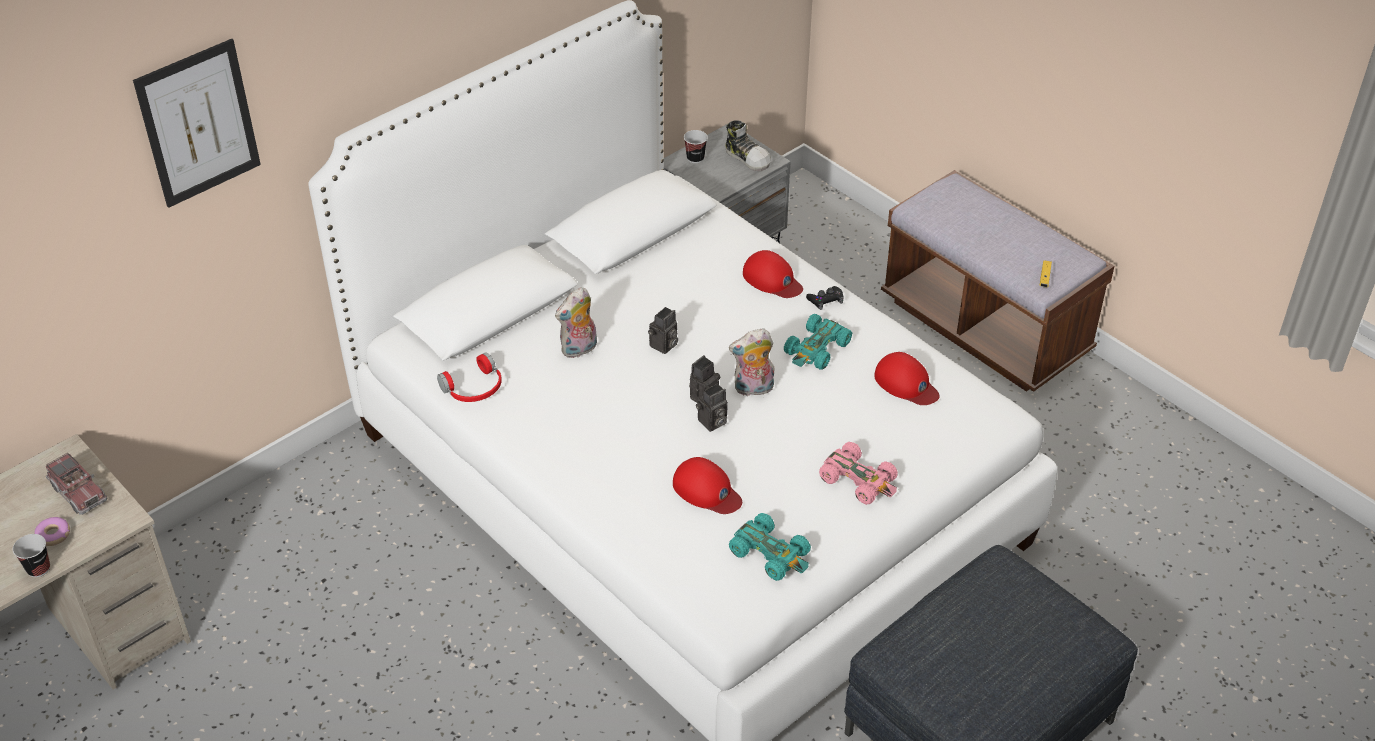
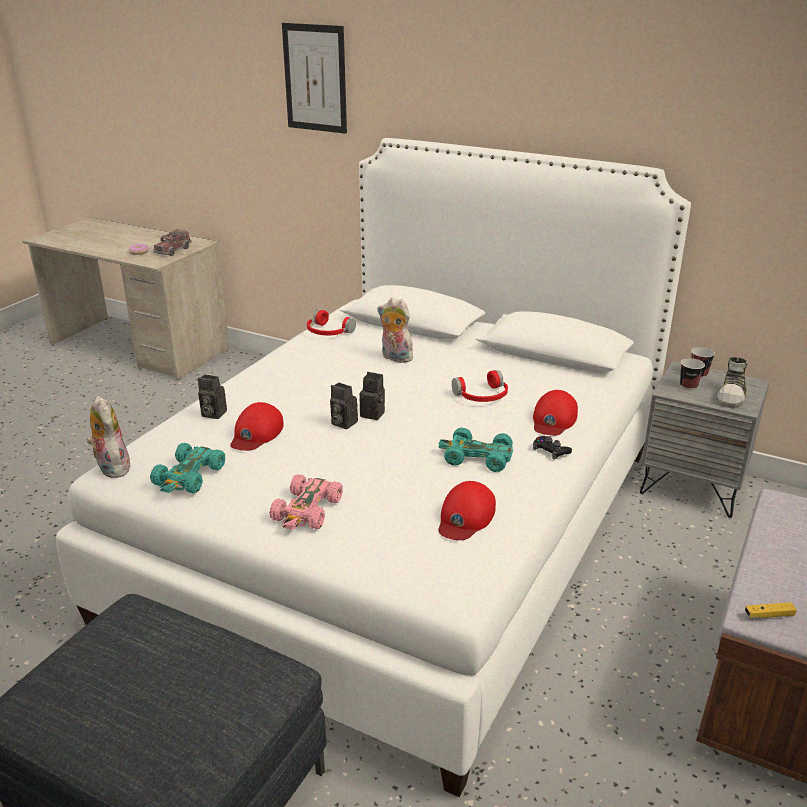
camera: 70 degrees right, 15 degrees down
cup [13,534,50,577] -> cup moved to [680,358,705,390]
camera [648,307,678,354] -> camera moved to [198,375,227,419]
plush toy [729,328,774,396] -> plush toy moved to [86,396,131,478]
none -> red headphones [452,370,508,402]

